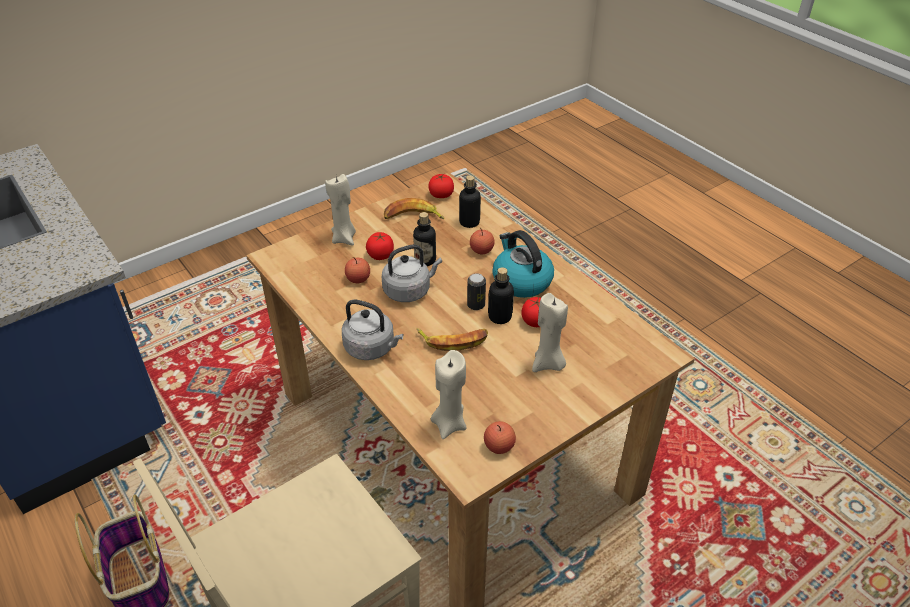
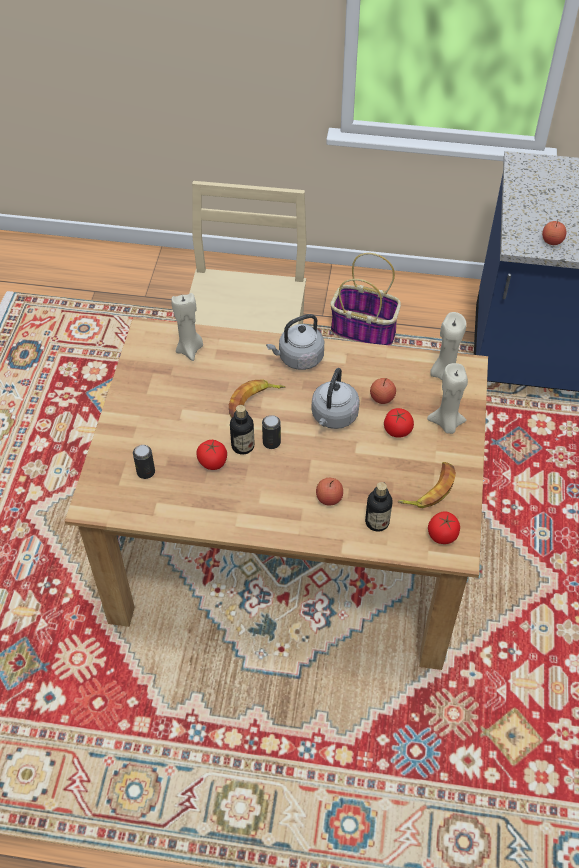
camera: 135 degrees right, 10 degrees up
bottle [413,212,436,266] -> none
apple [484,421,516,454] -> apple moved to [542,220,566,245]
kettle [492,230,554,298] -> none
beige candle [532,293,568,372] -> beige candle moved to [430,312,467,380]
none -> can [133,445,155,479]

